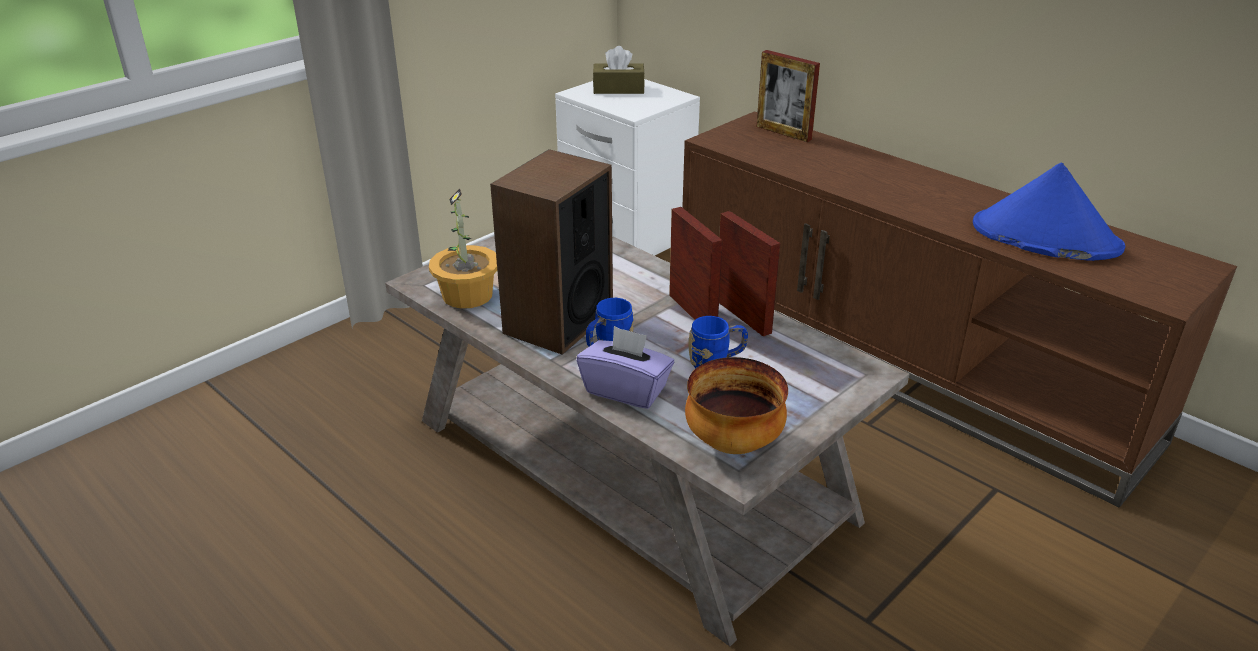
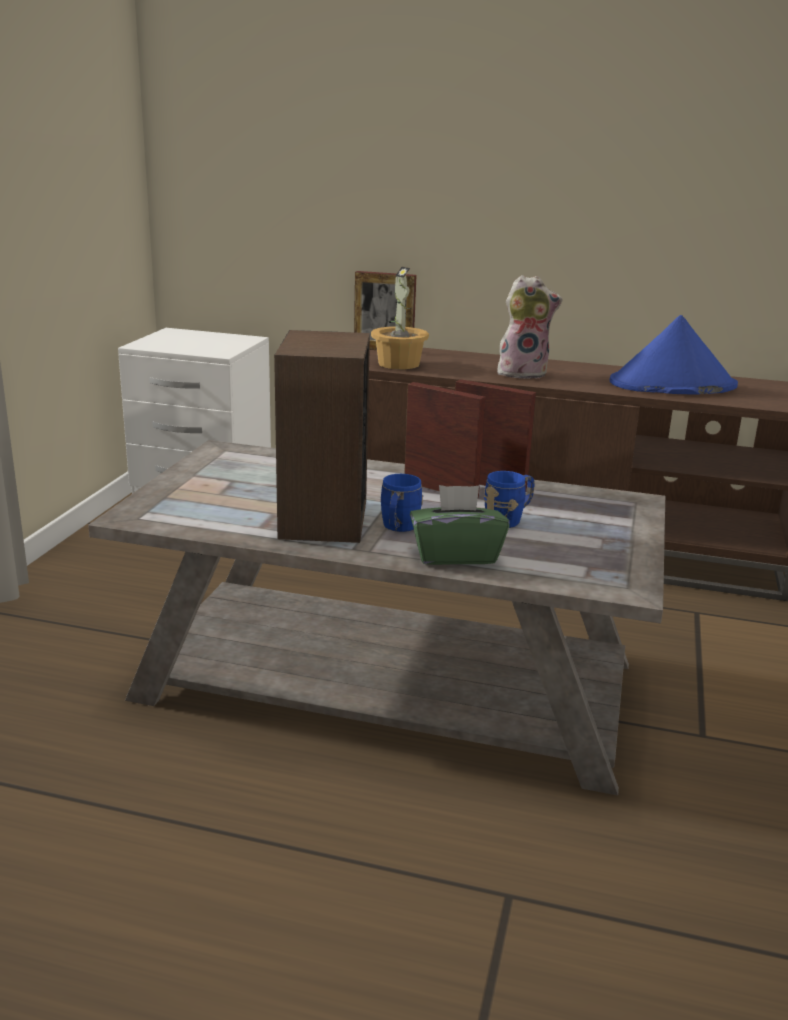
camera: 30 degrees left, 10 degrees down
potted plant [429,188,497,309] -> potted plant moved to [371,267,429,369]
purple tissue box [577,326,674,409] -> green tissue box [410,485,510,565]
brown tissue box [593,46,645,94] -> none
bowl [685,357,788,454] -> none
none -> plush toy [497,275,563,379]

